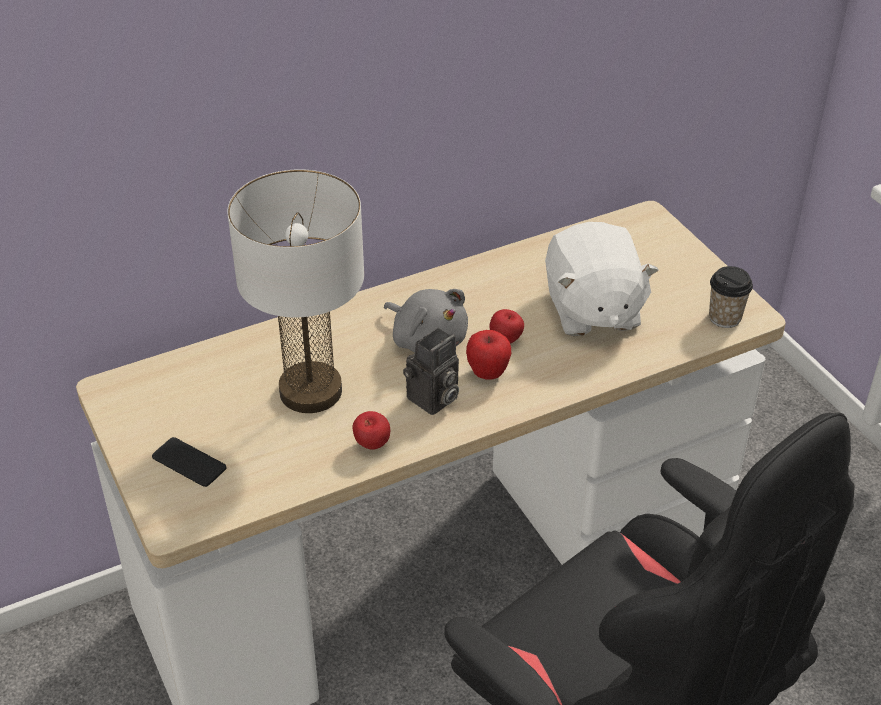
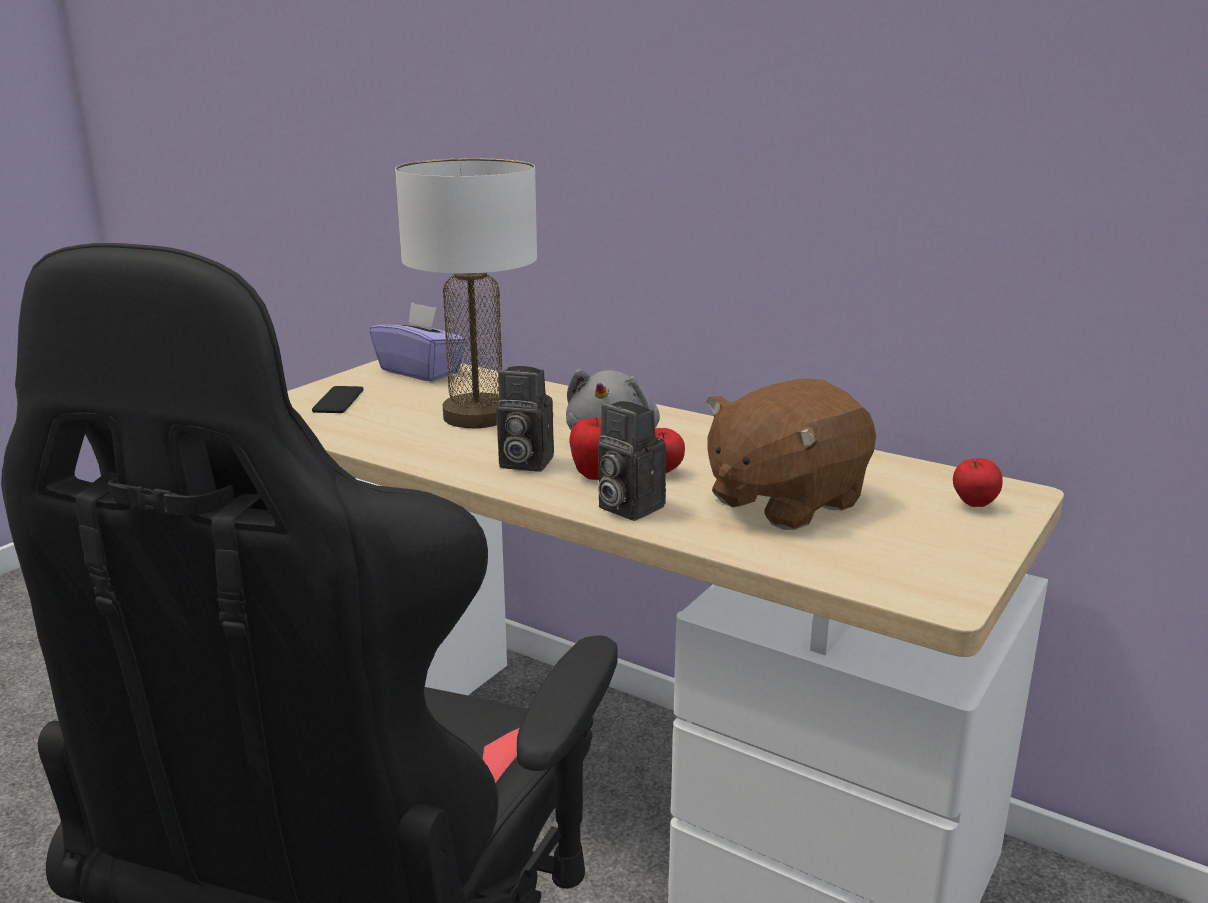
camera: 60 degrees right, 20 degrees down
apple [352,411,390,449] -> apple moved to [953,458,1003,507]
white plush toy [545,222,659,336] -> brown plush toy [706,378,876,530]
cup [709,266,753,328] -> none
none -> purple tissue box [369,302,467,382]
none -> camera [598,401,666,521]

